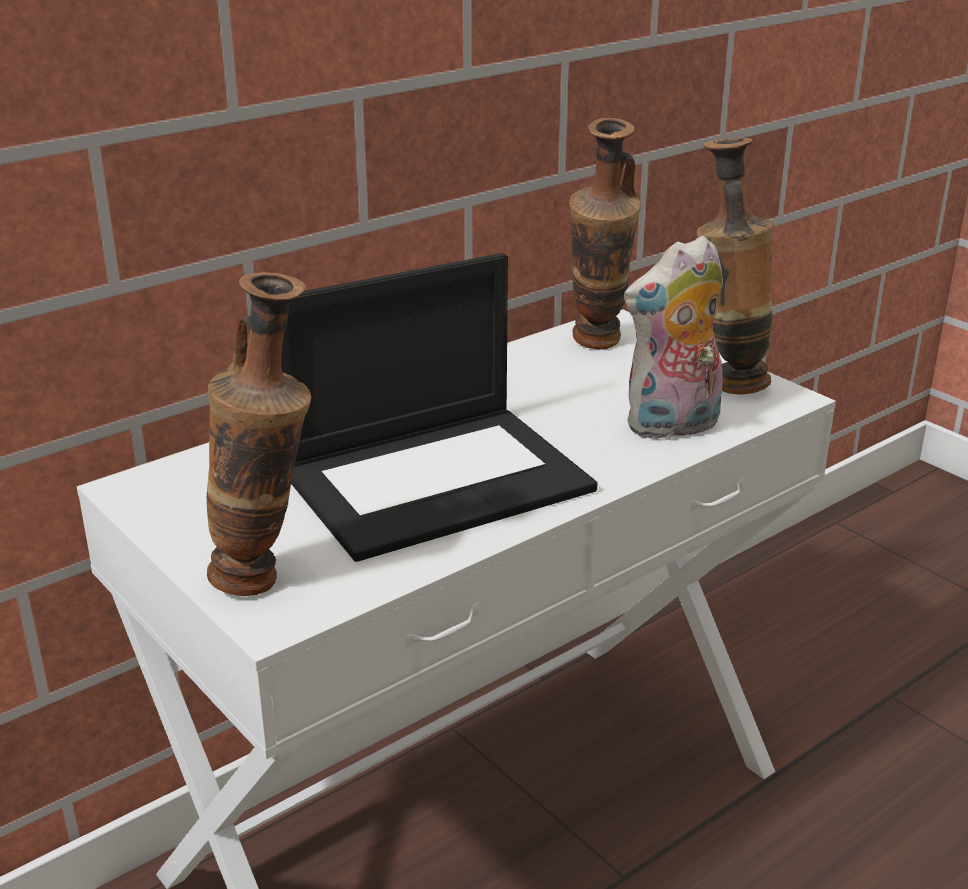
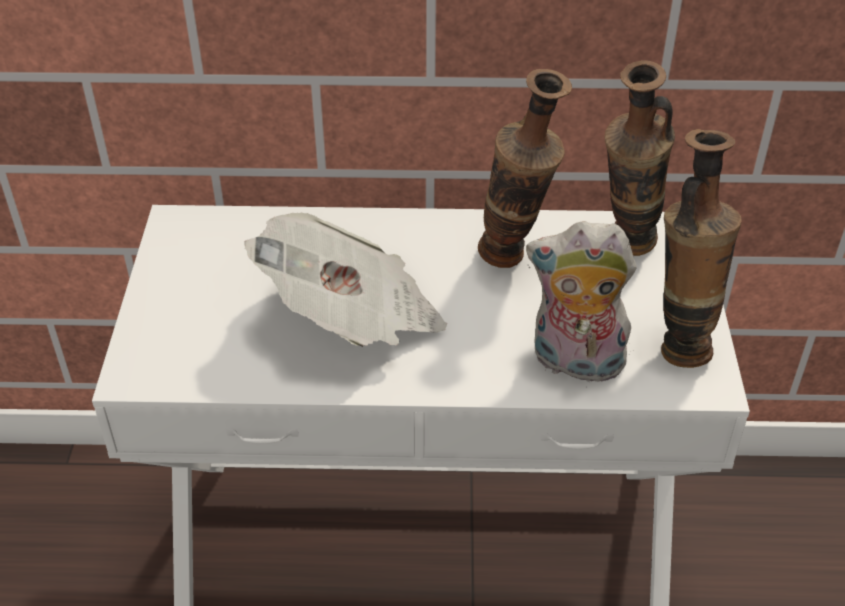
camera: 40 degrees right, 15 degrees up
vase [207,272,311,596] -> vase moved to [478,69,572,268]
laptop [281,253,597,562] -> newspaper [245,213,447,347]

